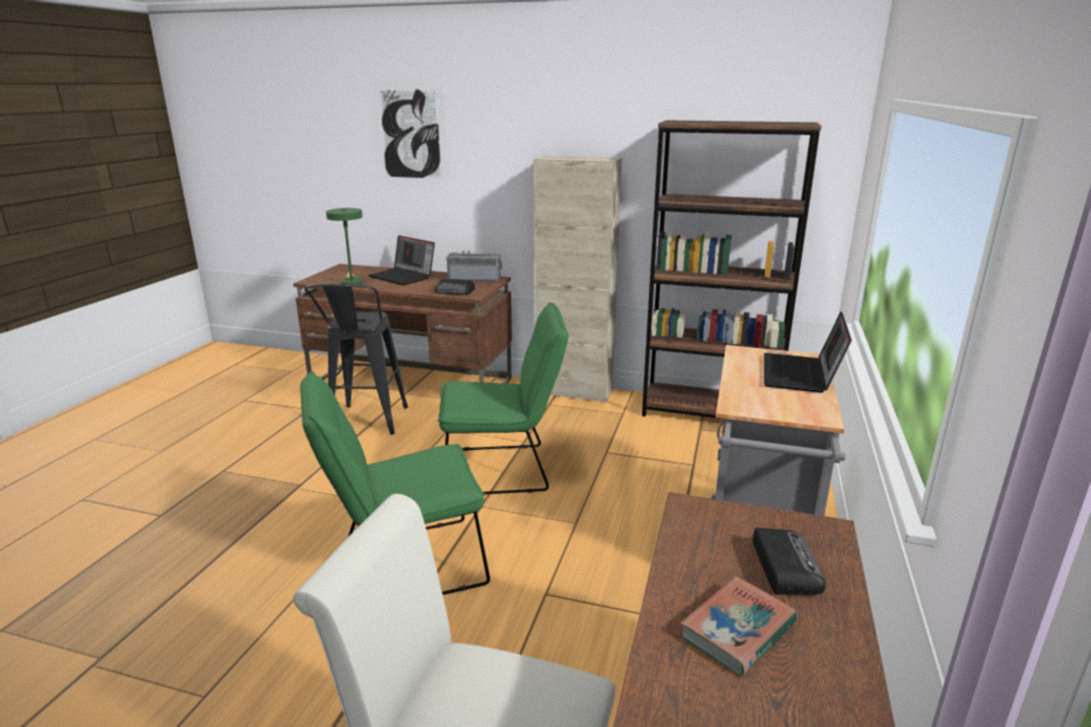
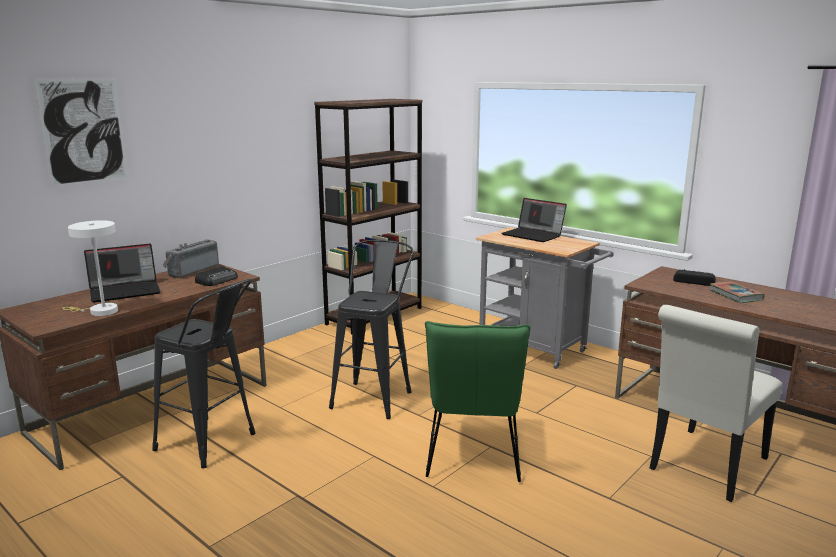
camera: 65 degrees left, 5 degrees down
green table lamp [326,208,363,285] -> white table lamp [62,220,118,316]
green chair [438,303,569,494] -> black stool [329,240,414,419]
beige cabinet [533,155,622,403] -> none

